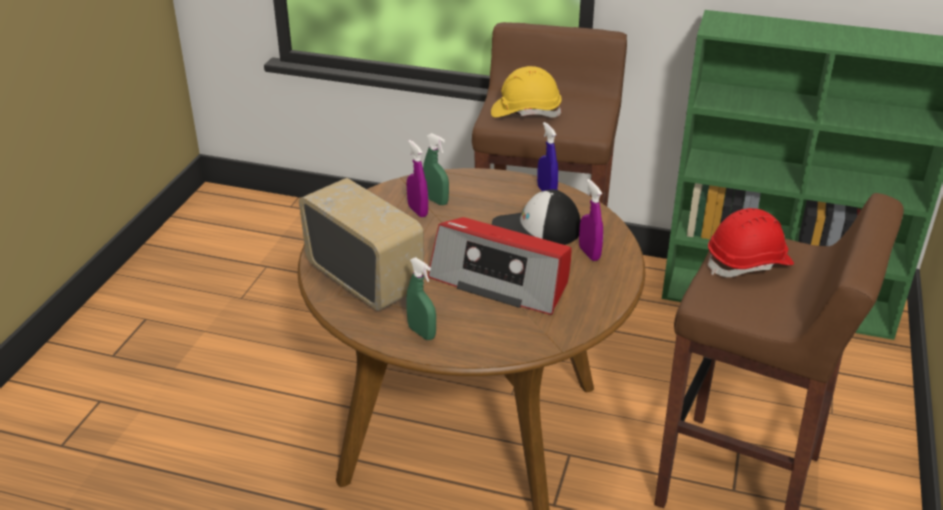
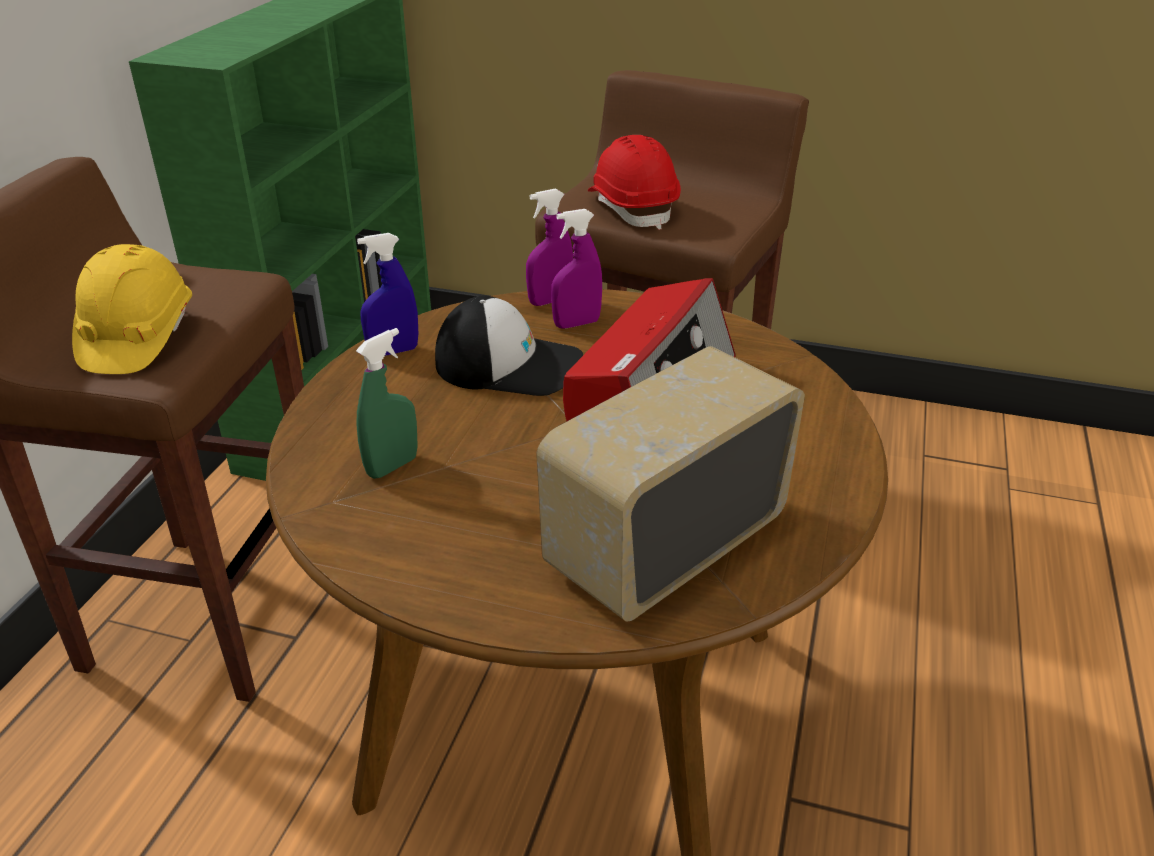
camera: 90 degrees left, 0 degrees up
green spray bottle [406,257,436,340] -> none
purple spray bottle [407,140,428,217] -> purple spray bottle moved to [526,189,573,306]
cap [492,189,581,245] -> cap turned 75 degrees counterclockwise [435,295,583,396]

